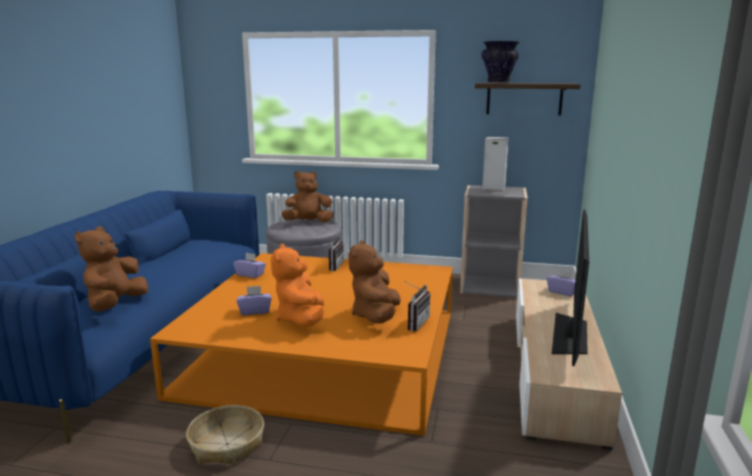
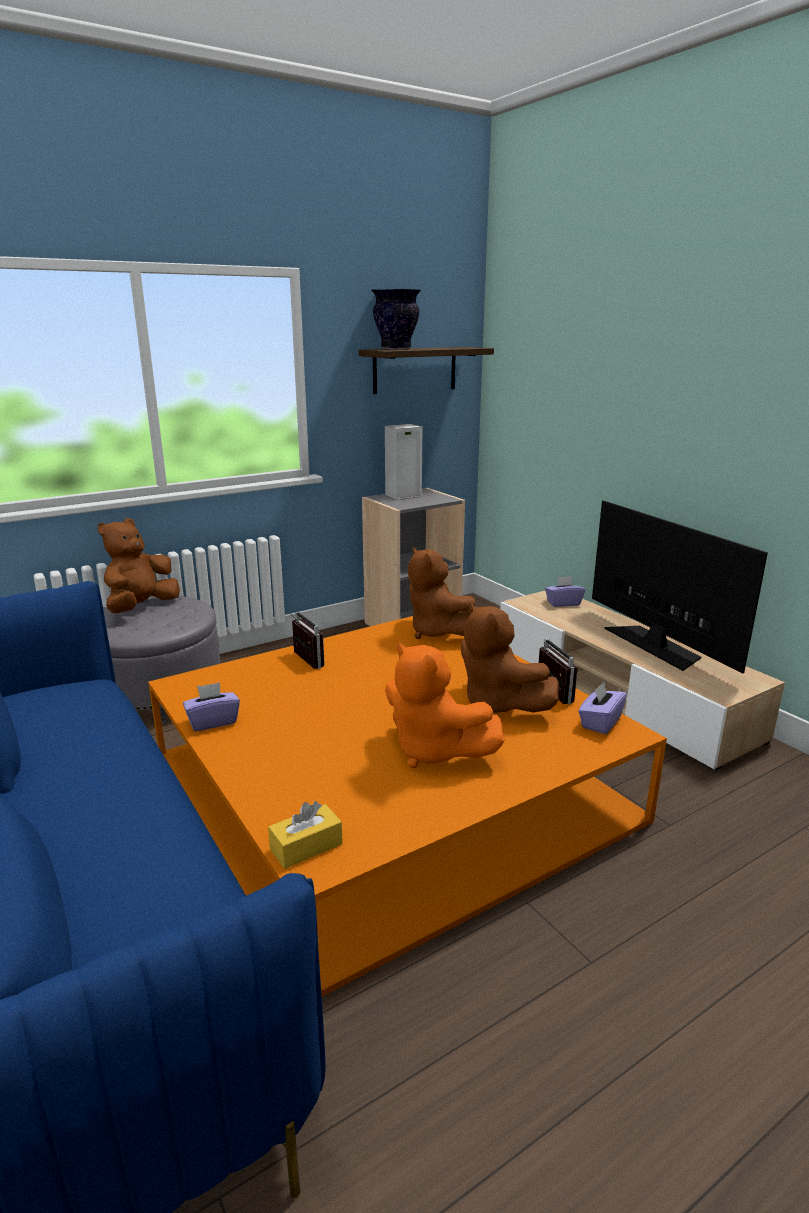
camera: 45 degrees left, 5 degrees up
brown plush toy [75,227,148,311] -> brown plush toy moved to [408,547,476,639]
basket [186,405,264,465] -> none
purple tissue box [237,286,271,315] -> purple tissue box moved to [578,682,627,734]
none -> yellow tissue box [268,801,343,869]

